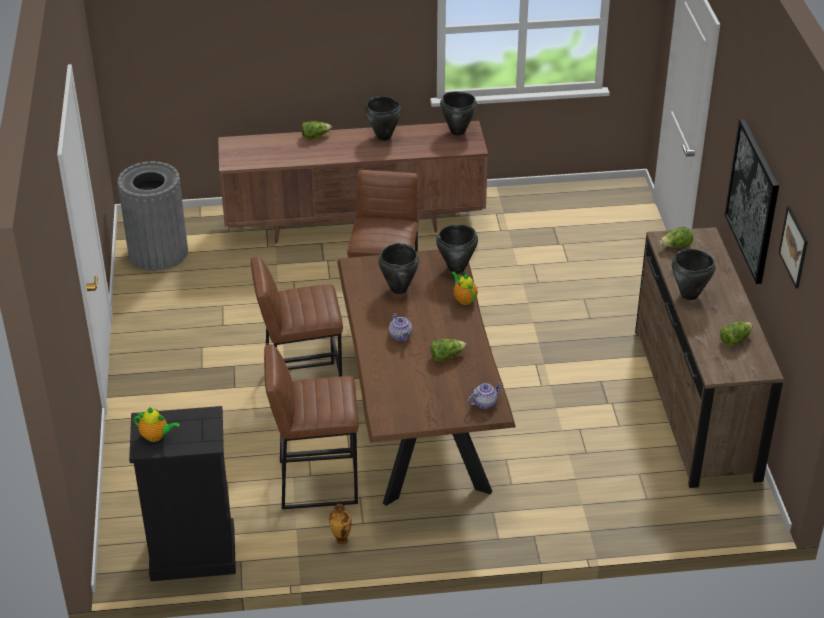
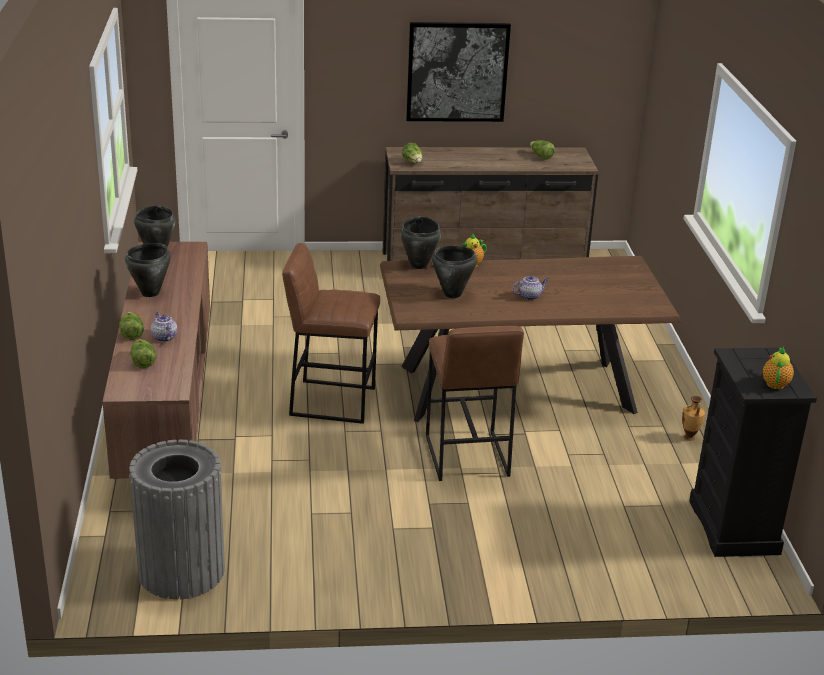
camera: 90 degrees left, 10 degrees down
brown stool [264,344,359,509] -> none
lettuce [430,339,466,361] -> lettuce moved to [130,339,157,368]
teapot [468,383,503,409] -> teapot moved to [151,312,177,342]
black cooking pot [672,249,715,300] -> none
picture [779,206,808,288] -> none

